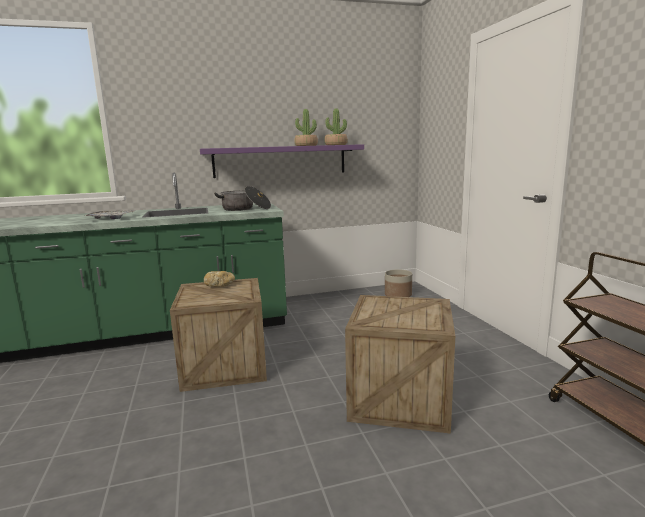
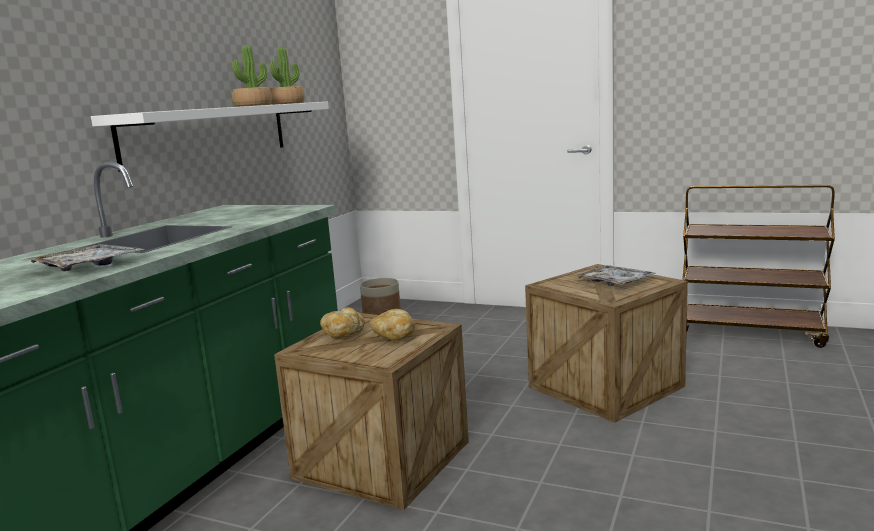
camera: 50 degrees left, 0 degrees up
purple shelf [200,144,364,178] -> white shelf [91,102,329,172]
cooking pot [214,186,271,211] -> none
none -> bread [370,309,415,341]
none -> tray [575,265,656,286]

